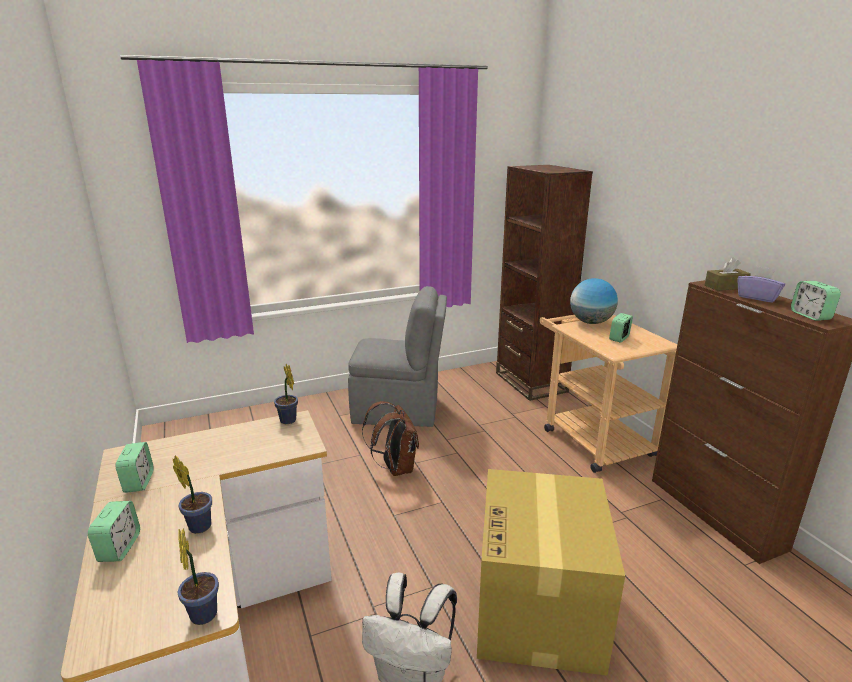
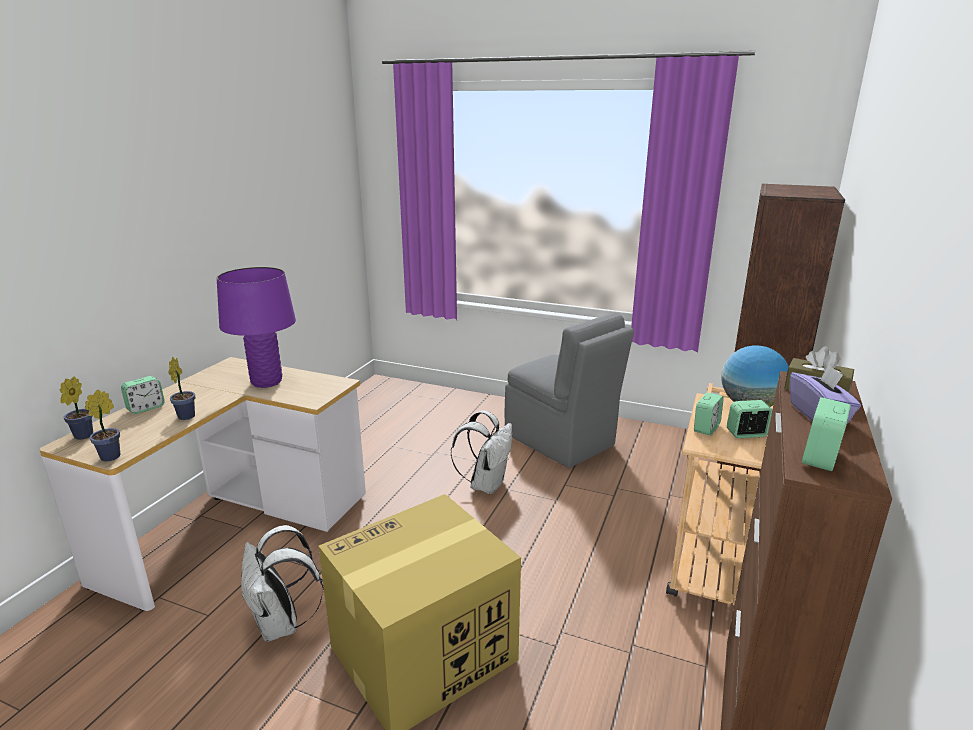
camera: 45 degrees right, 0 degrees up
alarm clock [116,442,154,493] -> alarm clock moved to [694,393,724,435]
potted plant [274,364,298,424] -> potted plant moved to [60,376,93,440]
brown backpack [362,401,419,476] -> white backpack [451,410,512,494]
none -> purple table lamp [217,267,296,388]

